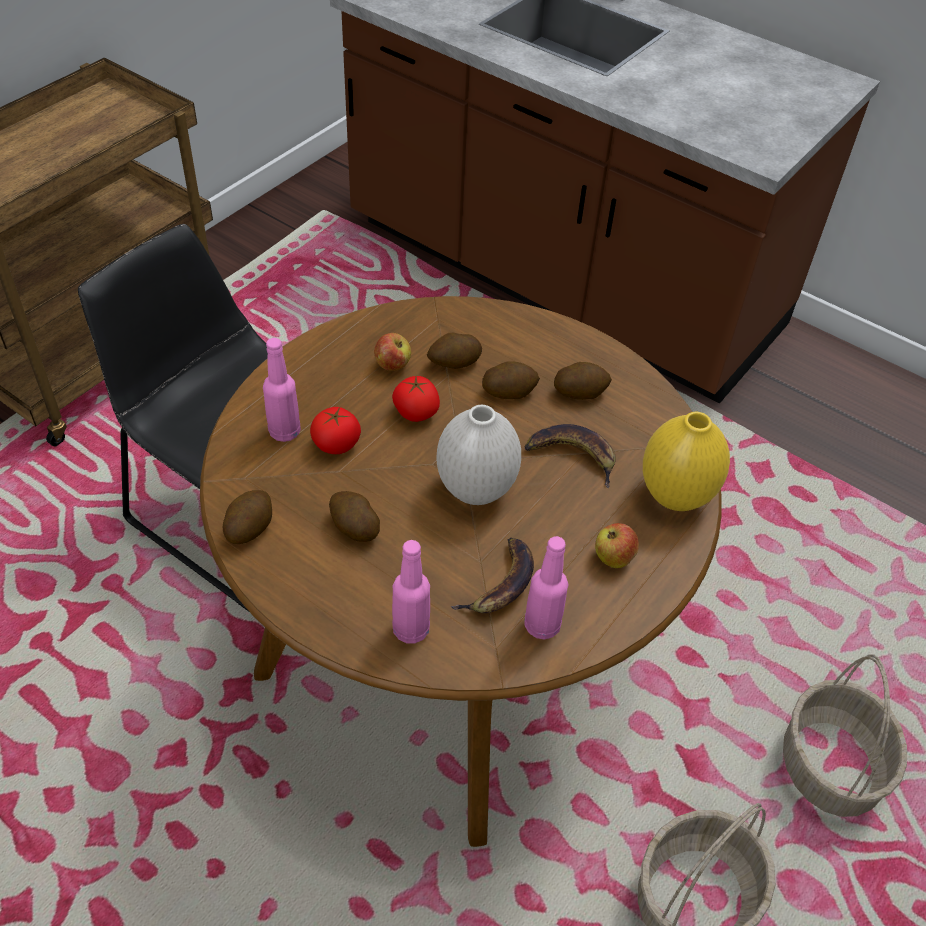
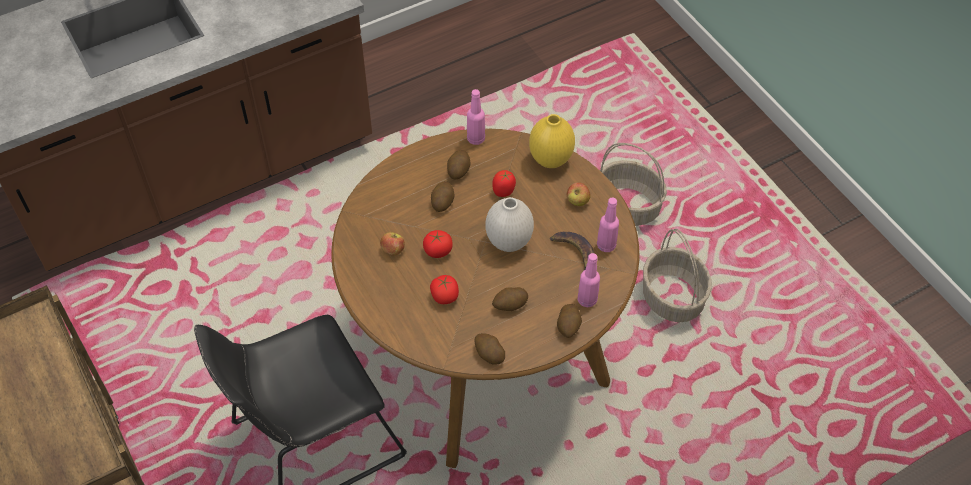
camera: 65 degrees left, 5 degrees up
pink bottle [263,338,301,442] -> pink bottle moved to [467,89,485,145]
potato [427,333,482,369] -> potato moved to [557,304,582,338]
banana [524,424,616,489] -> tomato [492,170,516,197]

